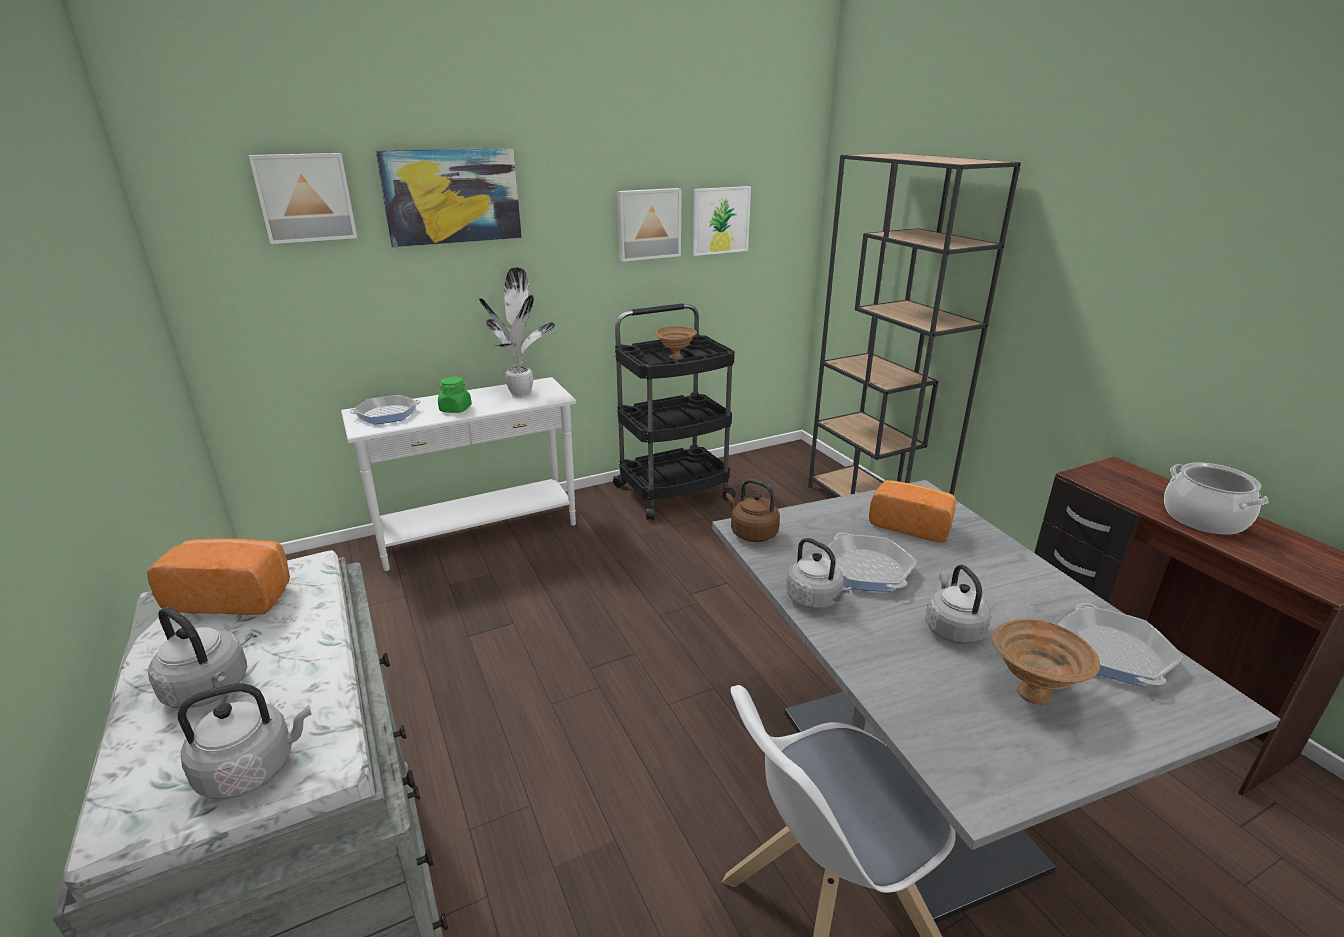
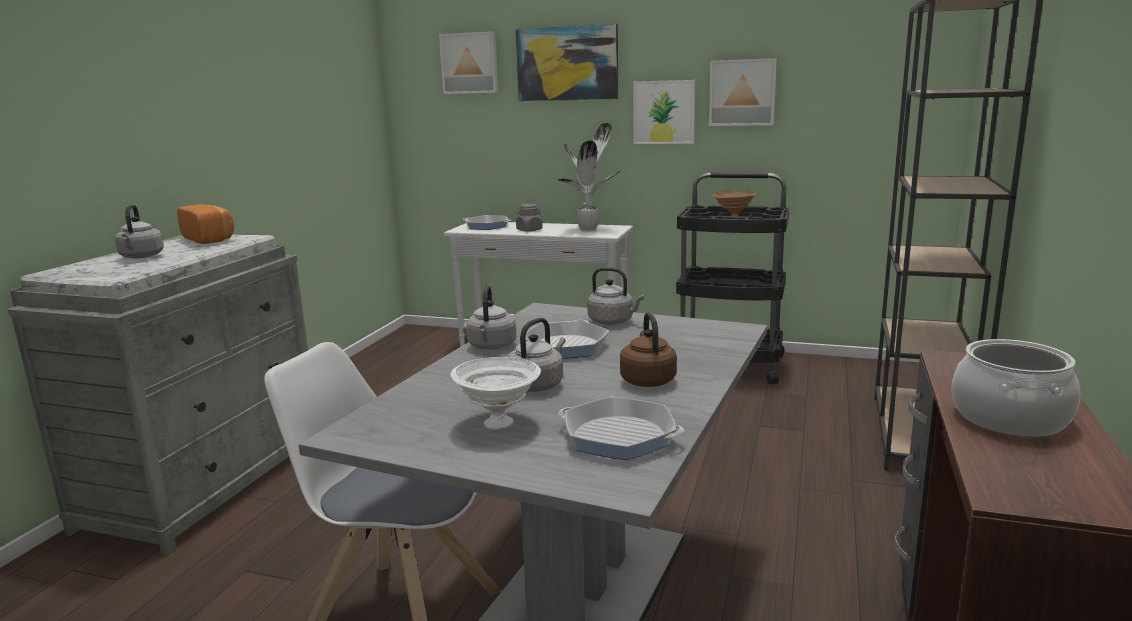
camera: 45 degrees right, 10 degrees down
grey kettle [177,683,312,799] -> grey kettle moved to [587,267,644,325]
green jar [438,376,472,413] -> grey jar [515,204,543,232]
picture [693,186,751,256] -> picture moved to [633,80,695,144]
brown kettle [726,479,780,542] -> brown kettle moved to [620,312,677,387]
bread [869,480,956,543] -> none
brown bowl [992,619,1100,705] -> white bowl [450,357,541,430]
frying pan [1057,603,1183,686] -> frying pan turned 105 degrees counterclockwise [558,396,684,460]

